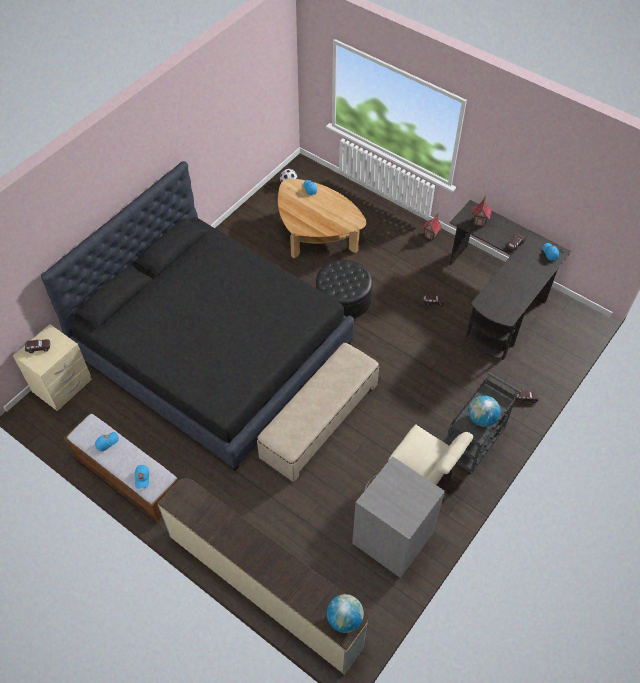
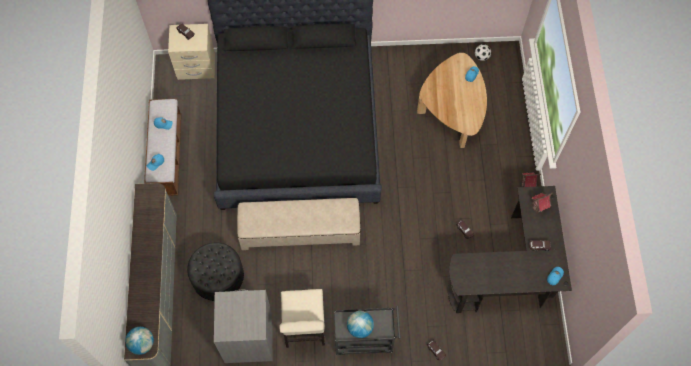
camera: 50 degrees right, 10 degrees up
black ottoman [316,260,373,319] -> black ottoman moved to [187,243,244,301]

